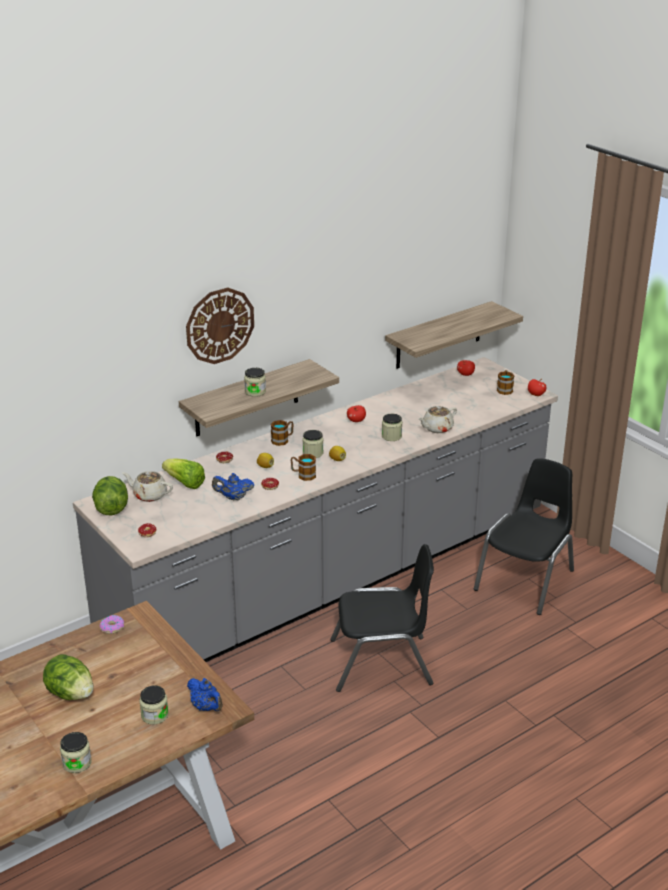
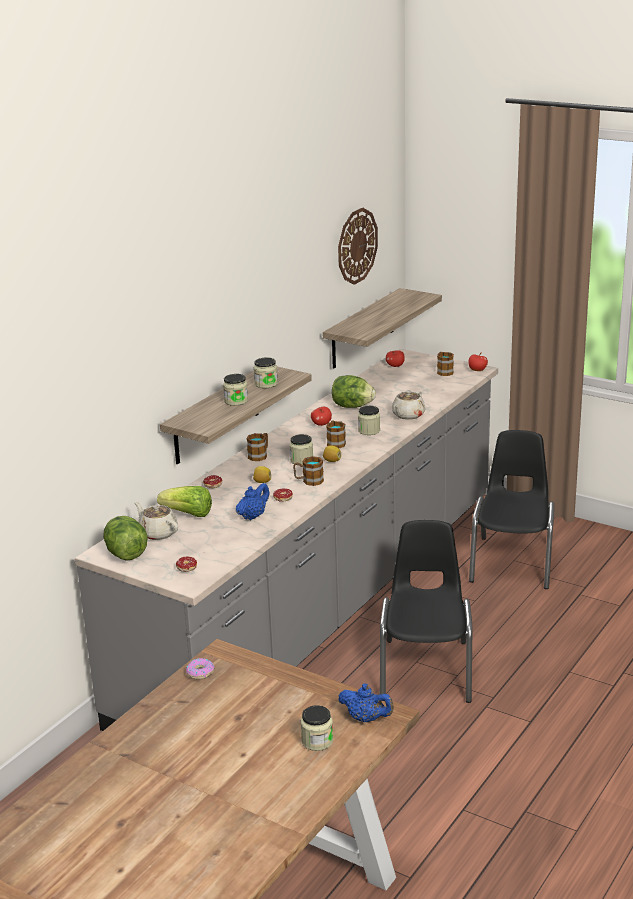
camera: 20 degrees left, 5 degrees down
lettuce [43,654,93,700] -> lettuce moved to [332,375,376,408]
jar [60,732,92,773] -> jar moved to [254,357,278,388]
beige teapot [122,471,173,502] -> beige teapot turned 45 degrees clockwise [134,502,178,540]
wall clock [186,288,254,364] -> wall clock moved to [338,207,378,285]
blue teapot [212,473,254,500] -> blue teapot turned 150 degrees clockwise [236,483,269,520]
black chair [330,544,434,692] -> black chair turned 60 degrees counterclockwise [380,520,472,703]
none -> mug [326,420,346,448]

